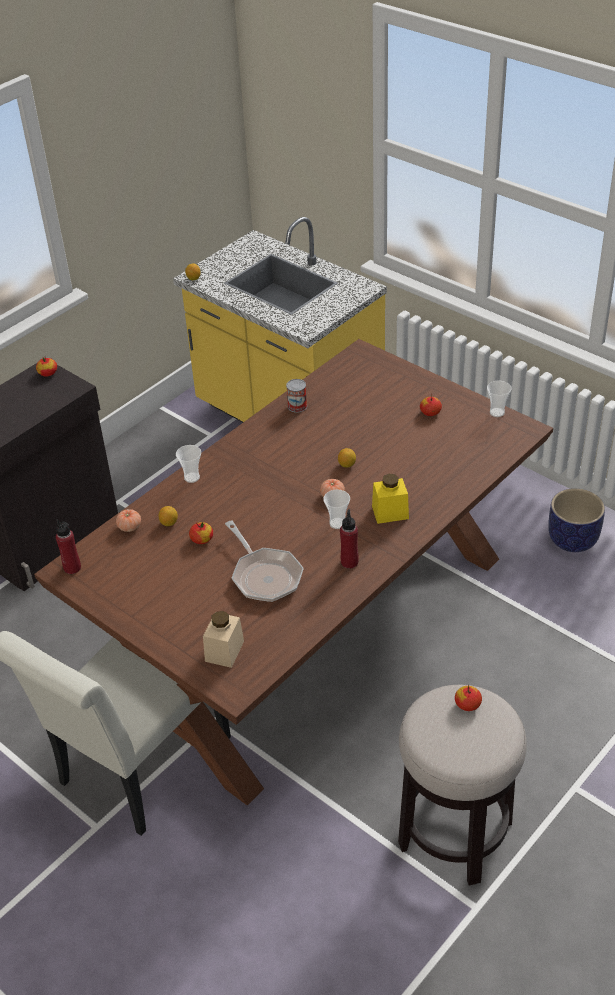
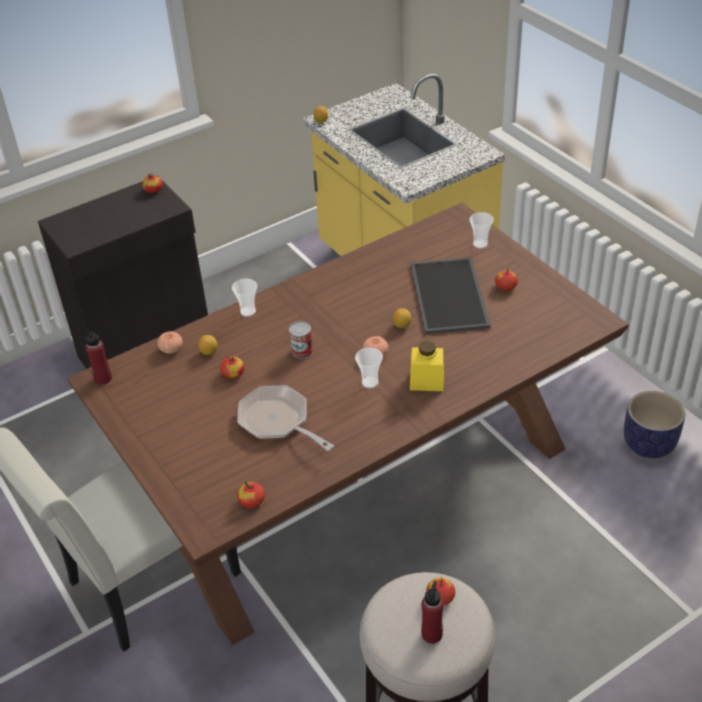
camera: 15 degrees right, 0 degrees up
beige jar [203,611,244,668] -> none
frying pan [225,520,304,602] -> frying pan turned 150 degrees clockwise [237,386,334,451]
can [286,379,307,413] -> can moved to [289,322,313,359]
red bottle [340,509,359,569] -> red bottle moved to [421,581,443,644]
cup [487,381,512,417] -> cup moved to [470,212,494,249]
none -> apple [237,482,265,508]
none -> tray [411,257,491,334]

